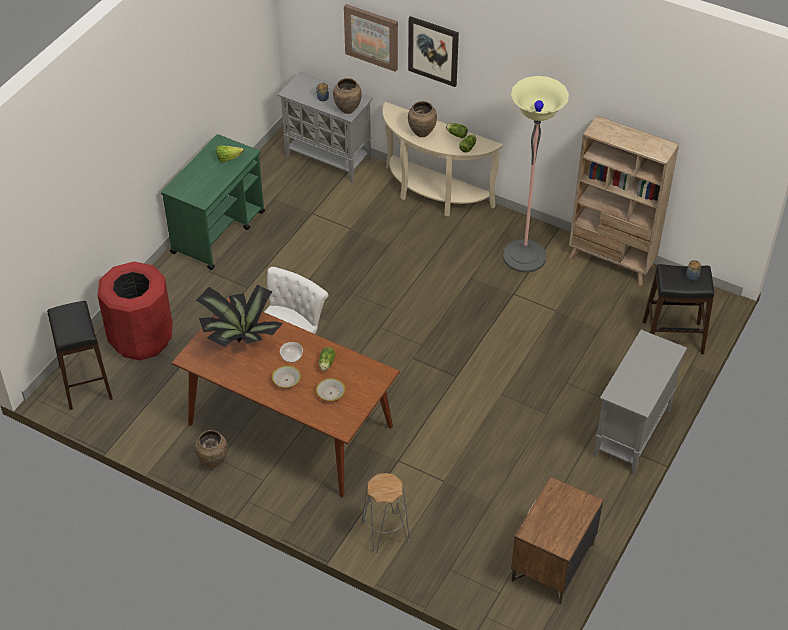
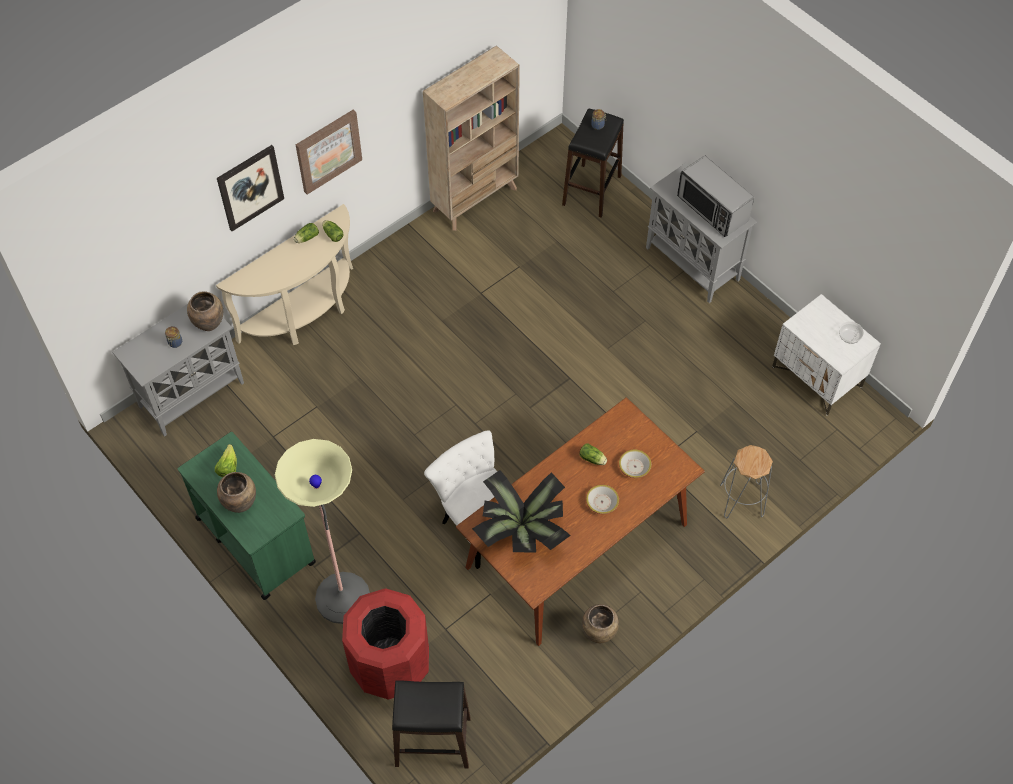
camera: 70 degrees left, 10 degrees up
bowl [280,342,303,362] -> bowl moved to [839,321,864,344]
picture [344,4,398,72] -> picture moved to [296,110,362,195]
brown vase [408,101,437,137] -> brown vase moved to [217,472,256,513]
floor lamp [503,76,569,273] -> floor lamp moved to [275,439,370,624]
brown nightstand [511,476,604,604] -> white nightstand [772,294,881,416]
none -> microwave [677,156,754,237]

